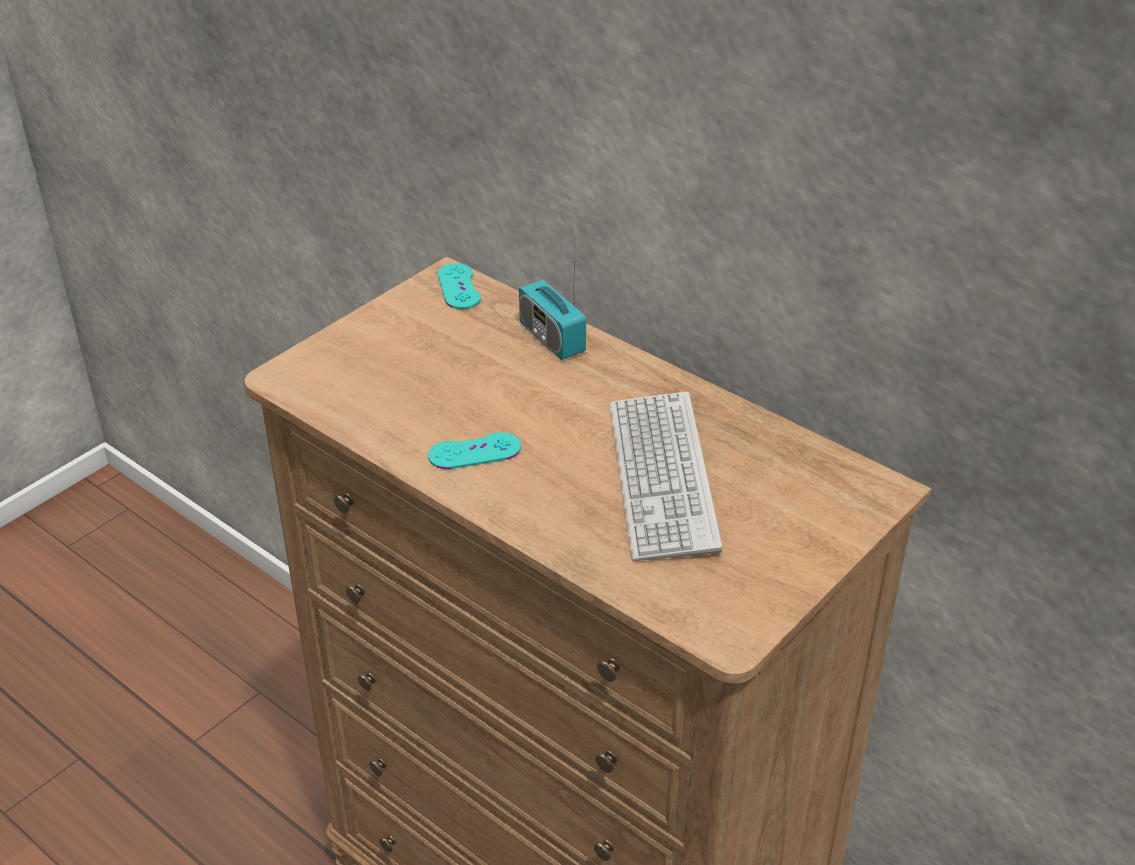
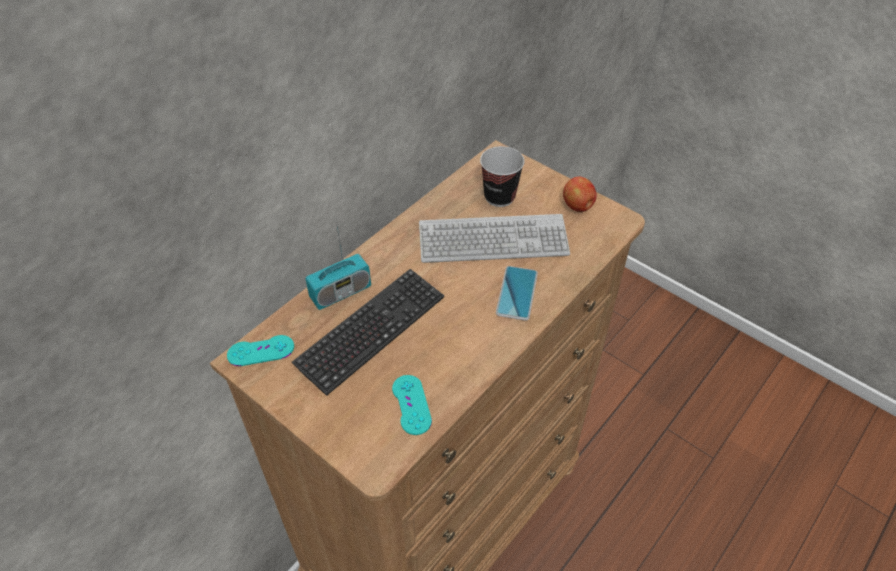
camera: 90 degrees left, 10 degrees up
turquoise game controller [428,432,521,469] -> turquoise game controller moved to [392,375,432,435]
none -> keyboard [292,269,444,396]
none -> cup [480,146,525,207]
none -> phone [496,266,538,321]
none -> apple [563,177,597,212]

